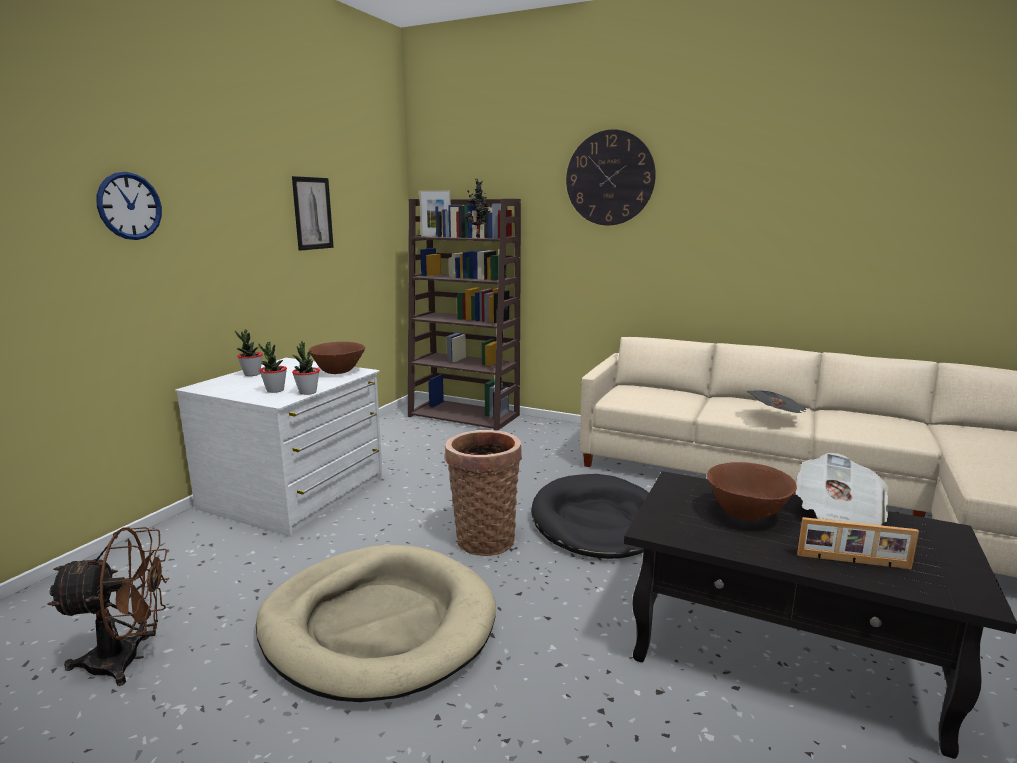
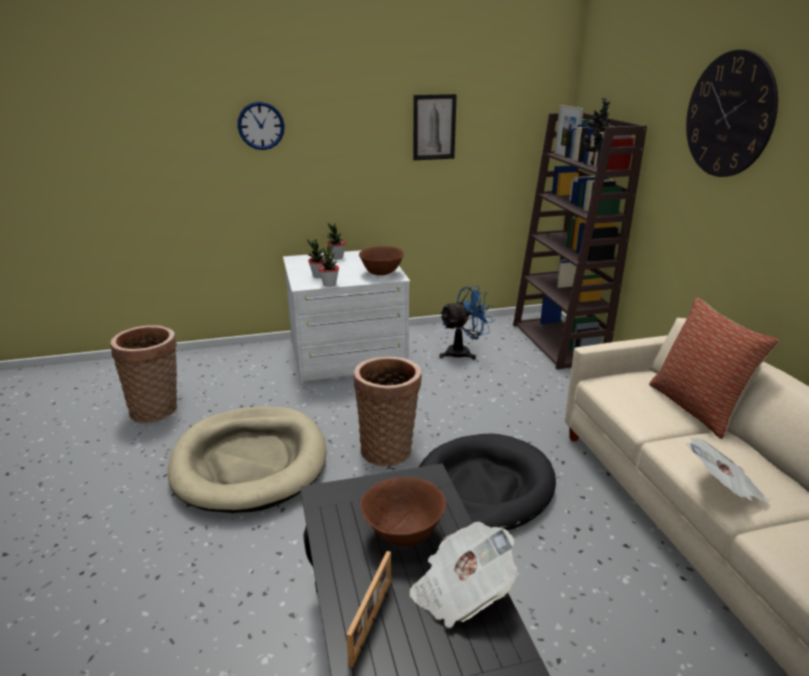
camera: 50 degrees right, 10 degrees up
brown fan [47,527,170,686] -> basket [111,325,177,423]
picture frame [797,517,919,569] -> picture frame turned 135 degrees counterclockwise [346,551,391,667]
none -> blue fan [440,286,493,360]
none -> pillow [649,297,779,439]

